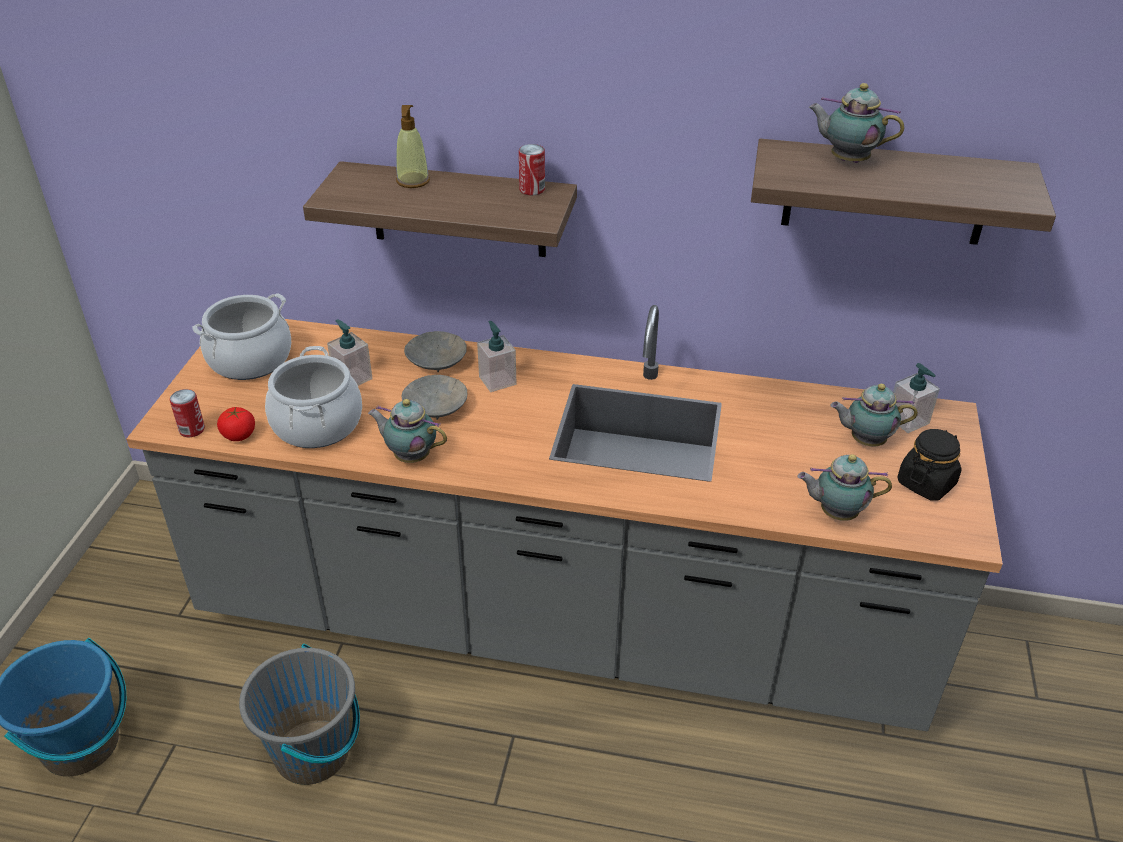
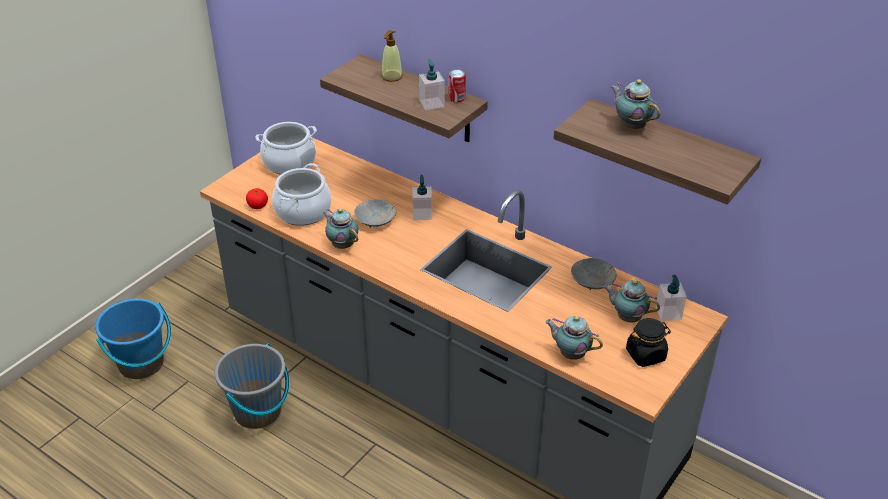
camera: 25 degrees right, 0 degrees up
can [170,389,205,437] -> none
soap dispenser [327,319,373,386] -> soap dispenser moved to [419,59,445,110]
grey bowl [404,331,467,372] -> grey bowl moved to [571,258,617,290]

